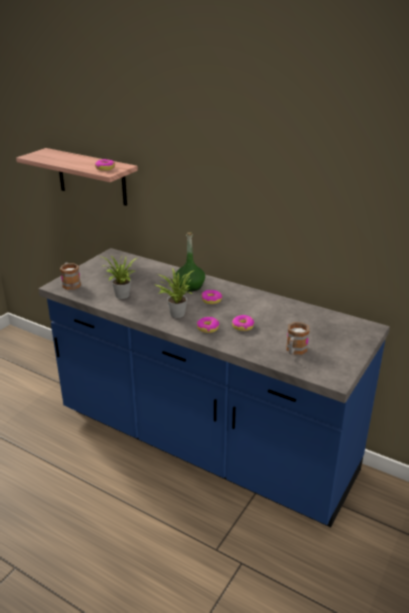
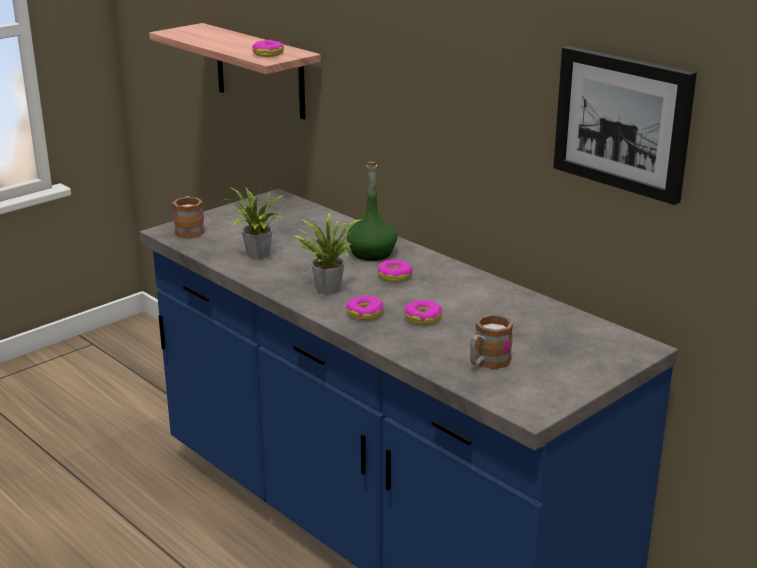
camera: 15 degrees right, 5 degrees down
none -> picture [553,46,697,205]

